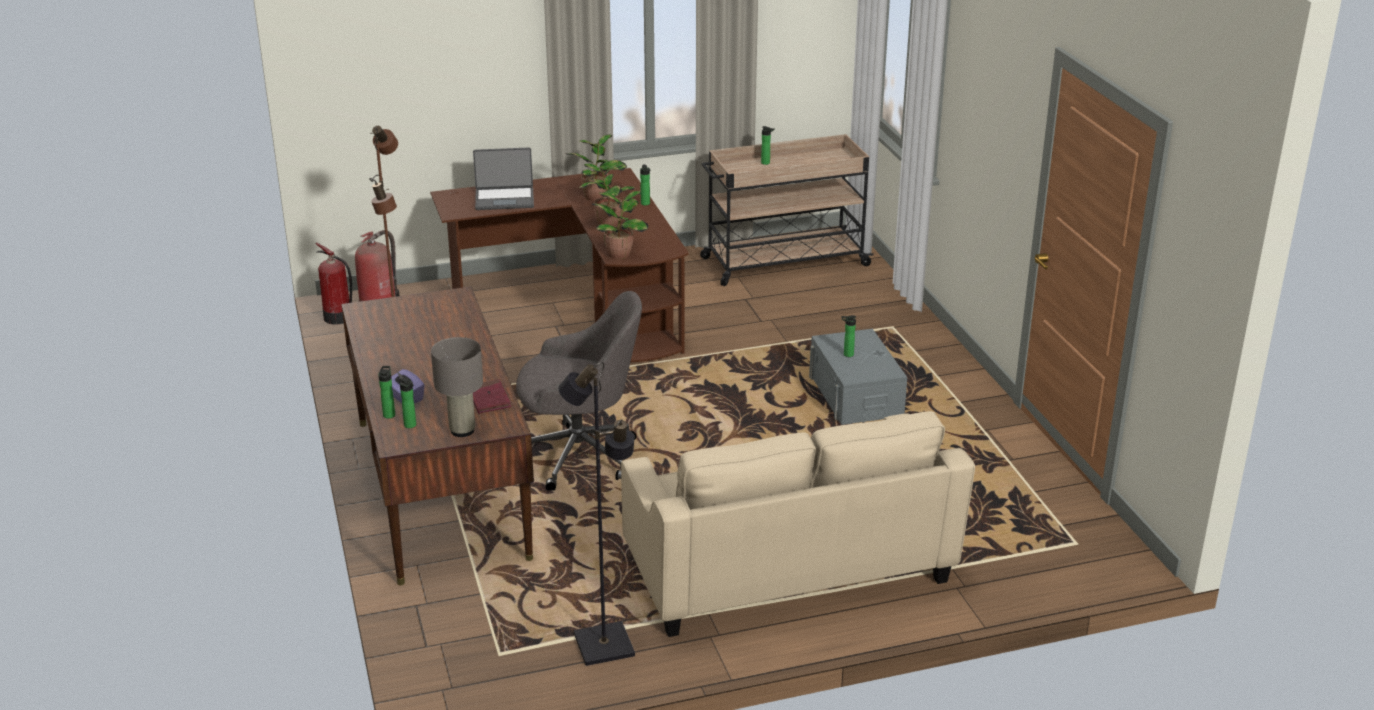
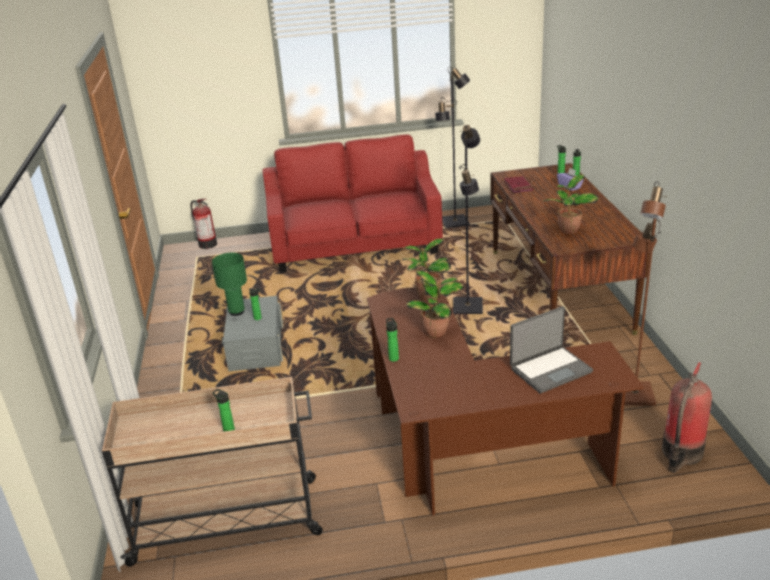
camera: 170 degrees left, 0 degrees up
fire extinguisher [316,243,352,325] -> fire extinguisher moved to [190,199,217,249]
grey table lamp [431,337,483,437] -> none
laptop [473,148,534,210] -> laptop turned 150 degrees clockwise [510,306,593,393]
grey office chair [516,291,642,491] -> black floor lamp [453,125,483,314]
potted plant [566,134,627,201] -> potted plant moved to [543,174,599,234]
beige sofa [621,411,975,637] -> red sofa [263,134,443,273]
none -> green table lamp [212,253,247,316]

